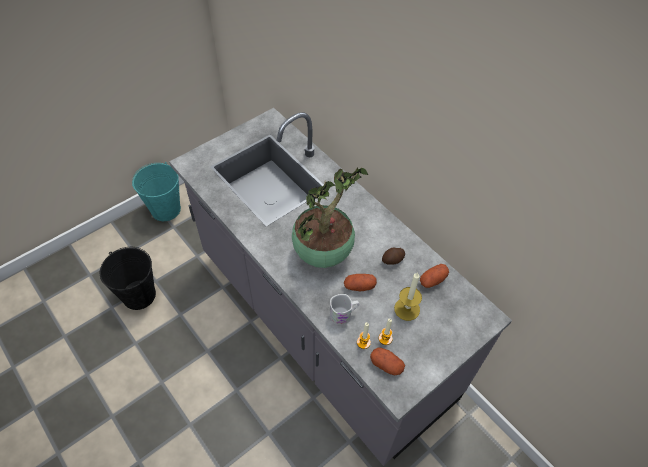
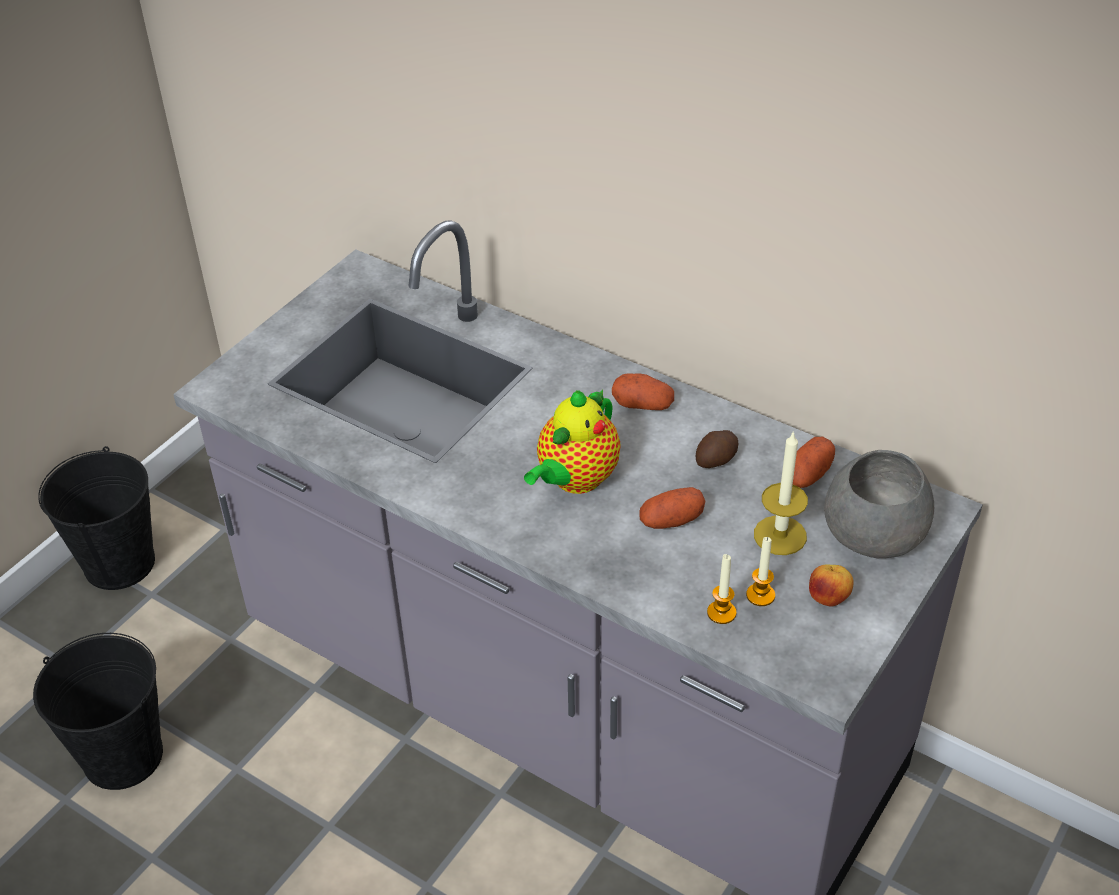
camera: 15 degrees left, 10 degrees down
turquoise bucket [132,162,181,221] -> black bucket [38,446,155,590]
potted plant [292,167,368,268] -> teapot [524,389,621,494]
white mug [330,294,359,325] -> none
potato [370,348,405,375] -> potato moved to [612,373,674,410]
none -> apple [809,564,854,607]
none -> grey bowl [824,450,934,558]

